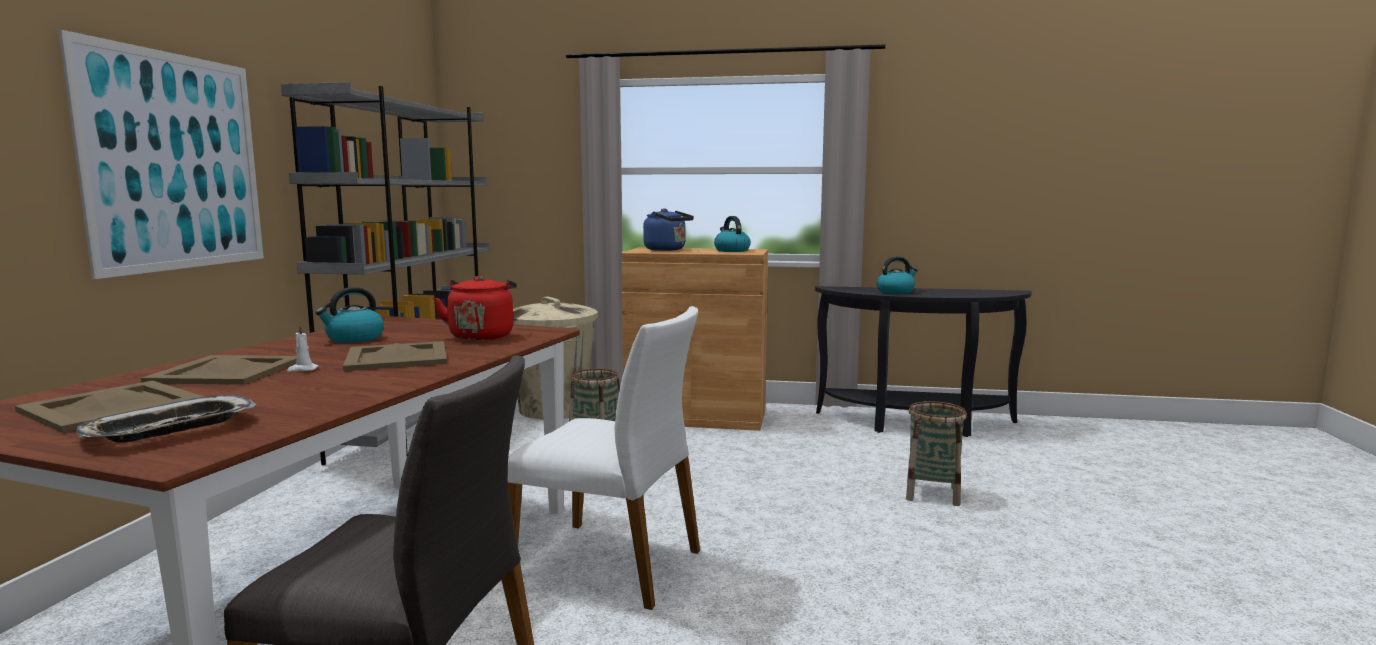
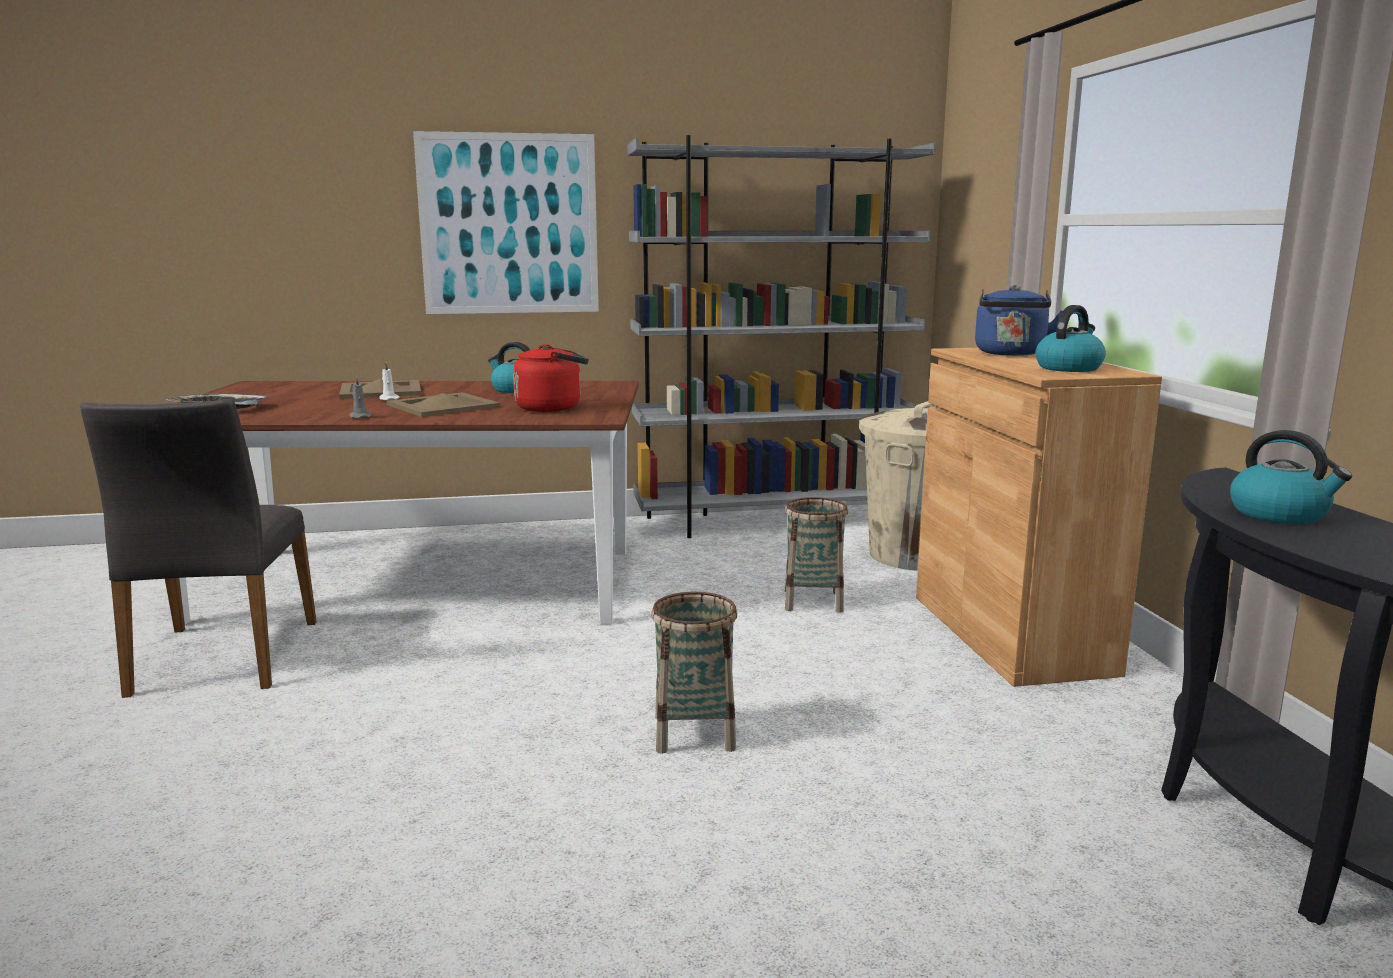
camera: 70 degrees right, 5 degrees up
beige tray [15,381,205,433] -> none
white chair [507,306,700,610] -> none
basket [906,401,967,506] -> basket moved to [651,592,737,754]
none -> grey candle [349,376,372,419]

